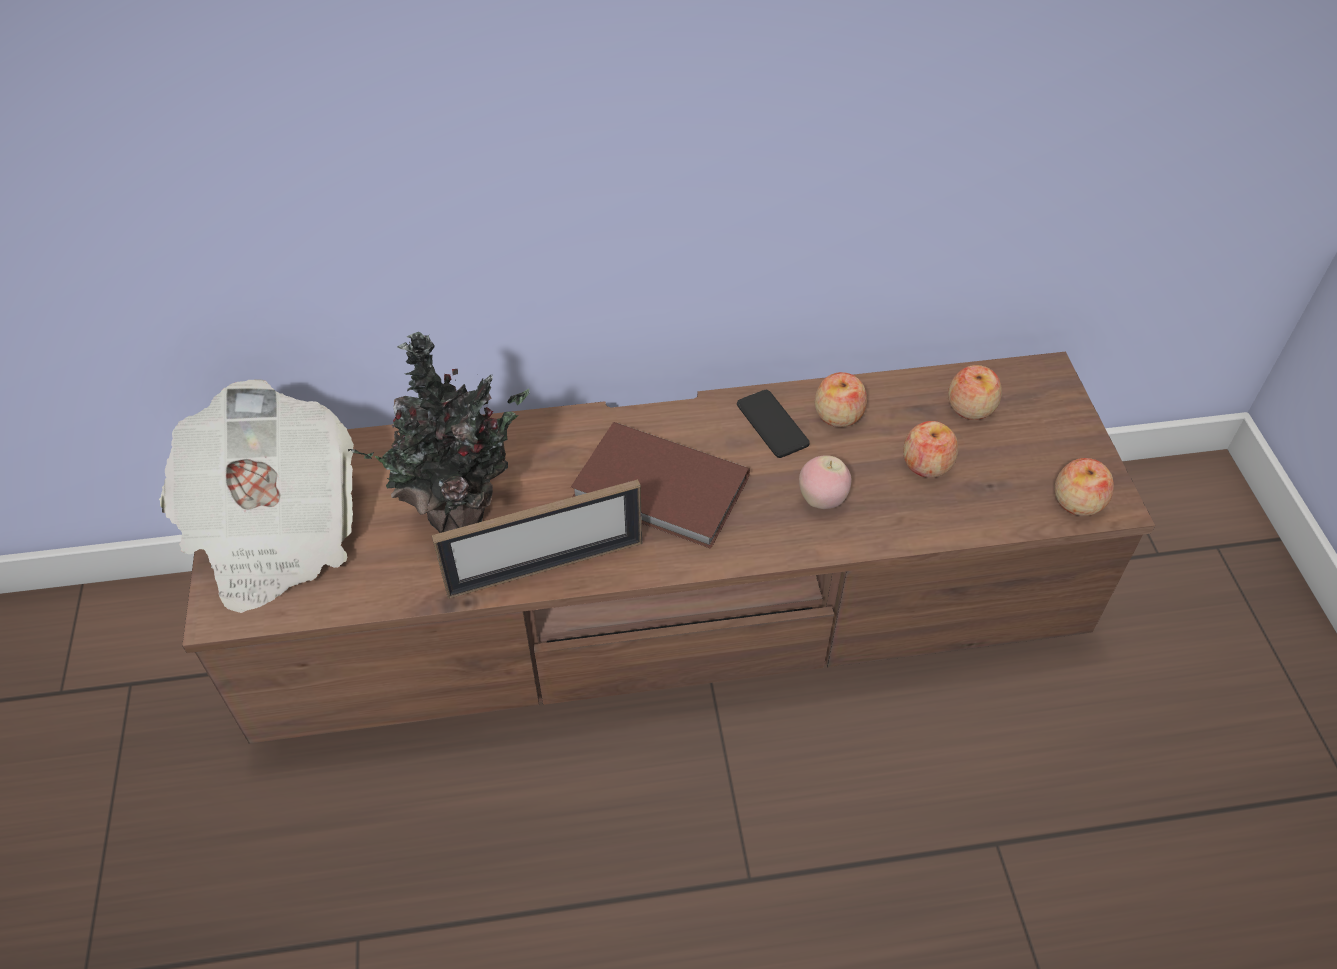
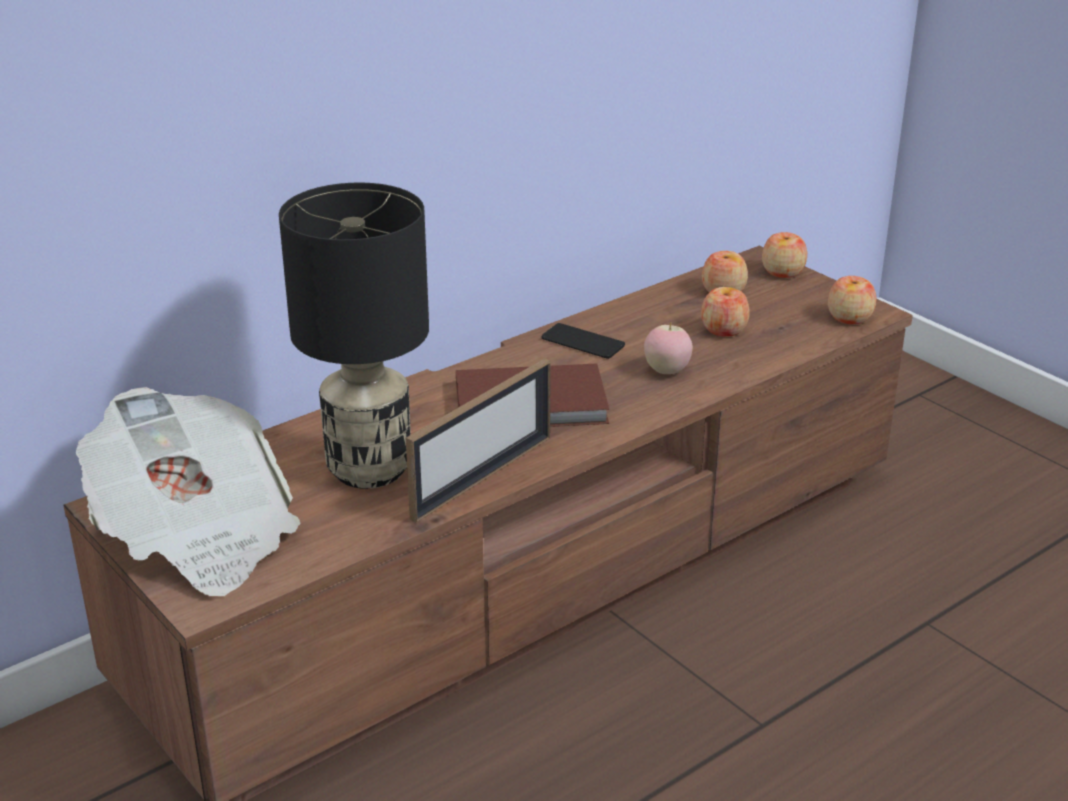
camera: 30 degrees left, 20 degrees down
potted plant [348,332,529,533] -> black table lamp [279,182,429,489]
apple [815,372,867,427] -> apple moved to [762,232,807,278]

